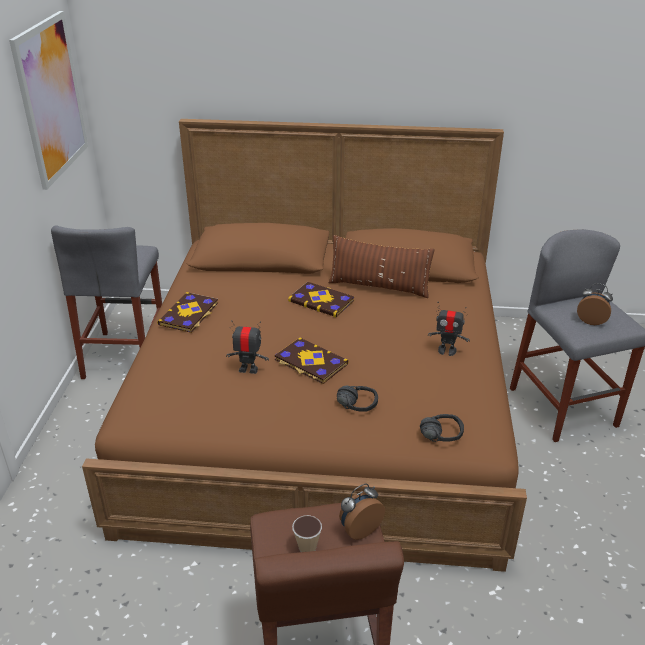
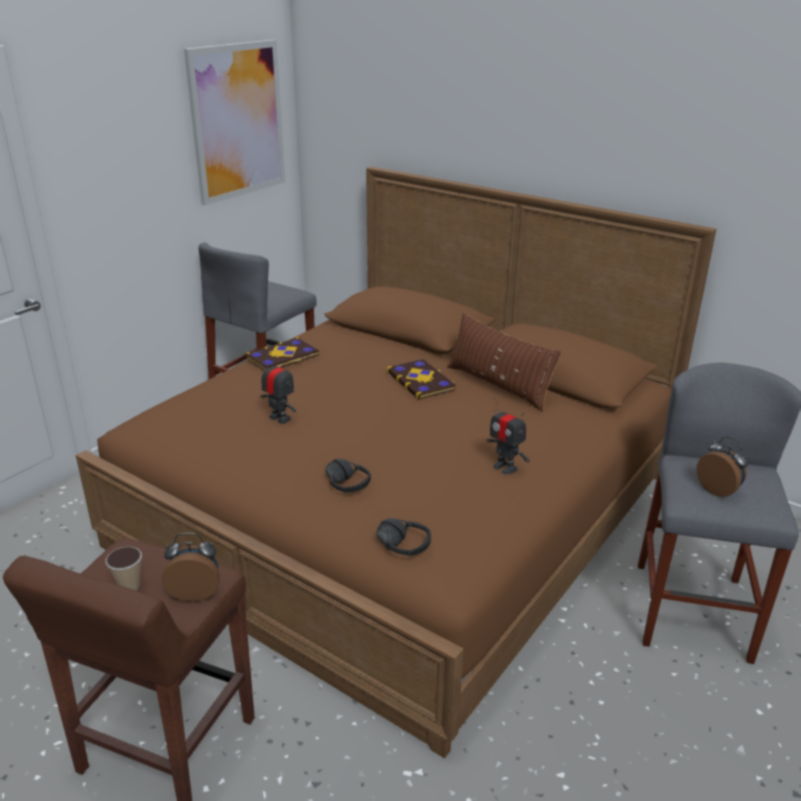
camera: 30 degrees right, 5 degrees down
book [275,337,349,384] -> none

